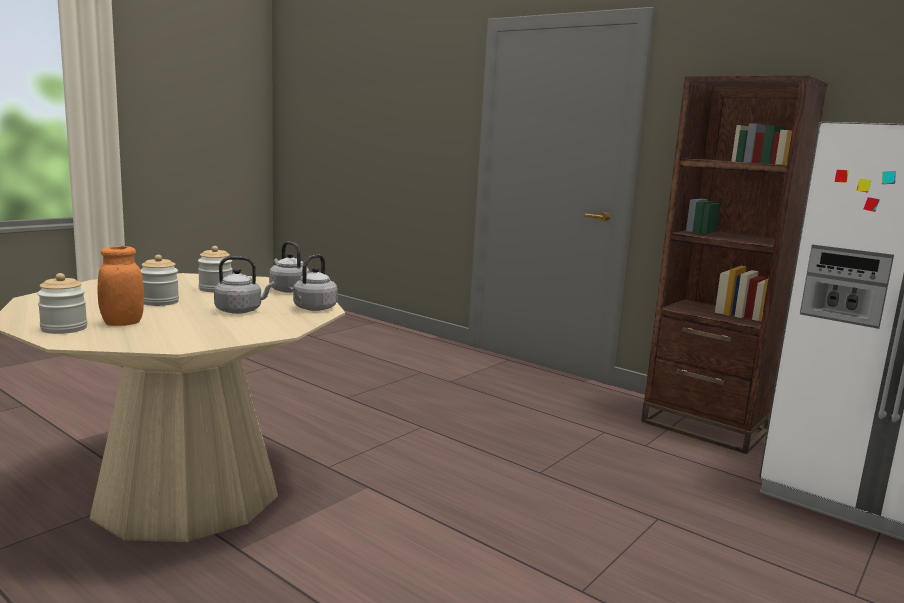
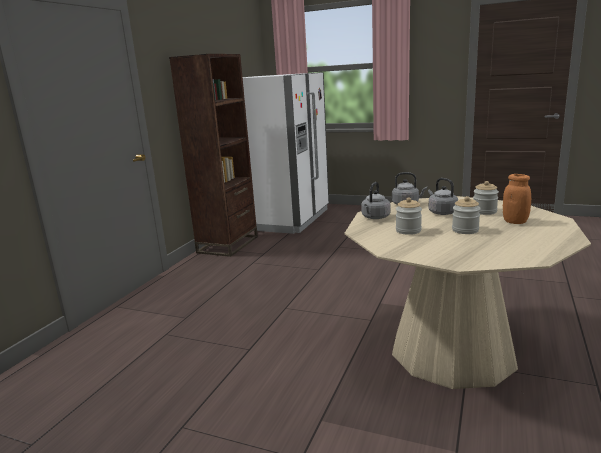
camera: 105 degrees left, 5 degrees up
jar [37,273,87,334] -> jar moved to [473,181,499,215]

